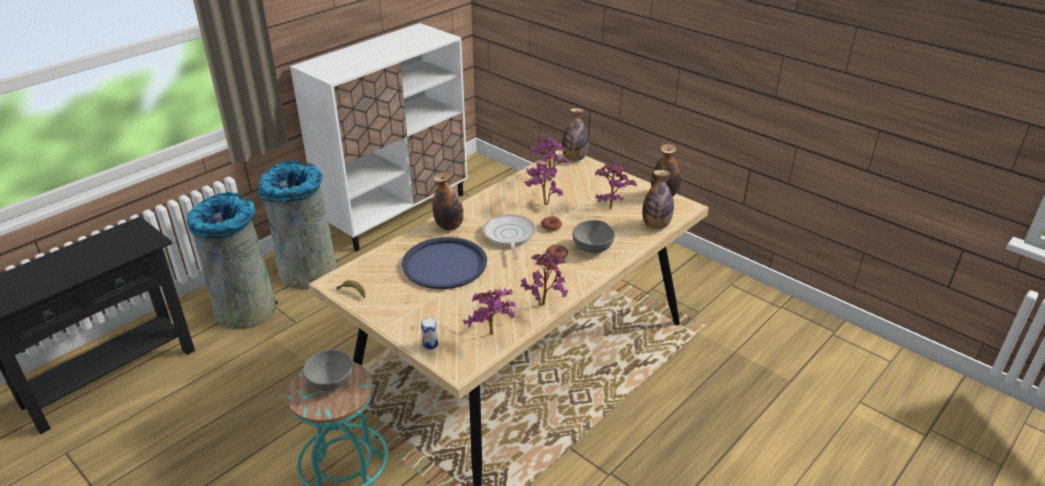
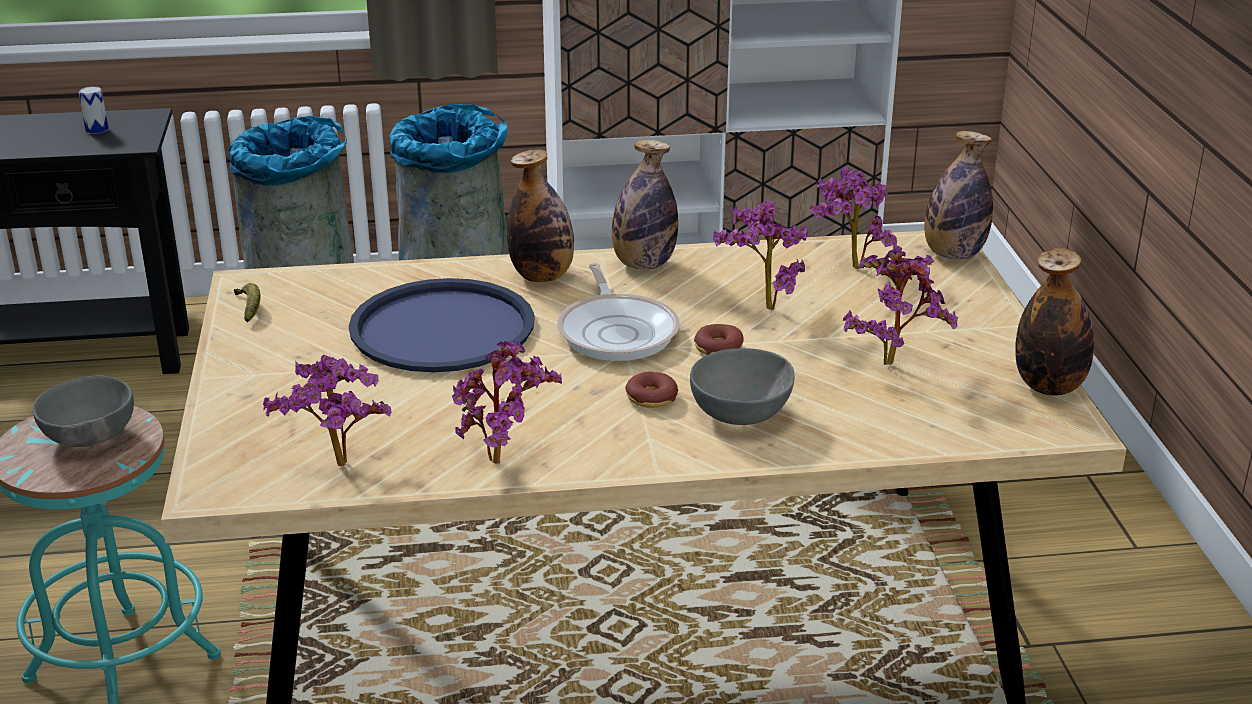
camera: 40 degrees right, 5 degrees down
can [421,318,438,349] -> can moved to [79,86,109,134]
frying pan [483,214,536,259] -> frying pan turned 135 degrees clockwise [557,263,680,361]
bottle [642,170,674,229] -> bottle moved to [612,140,678,270]

